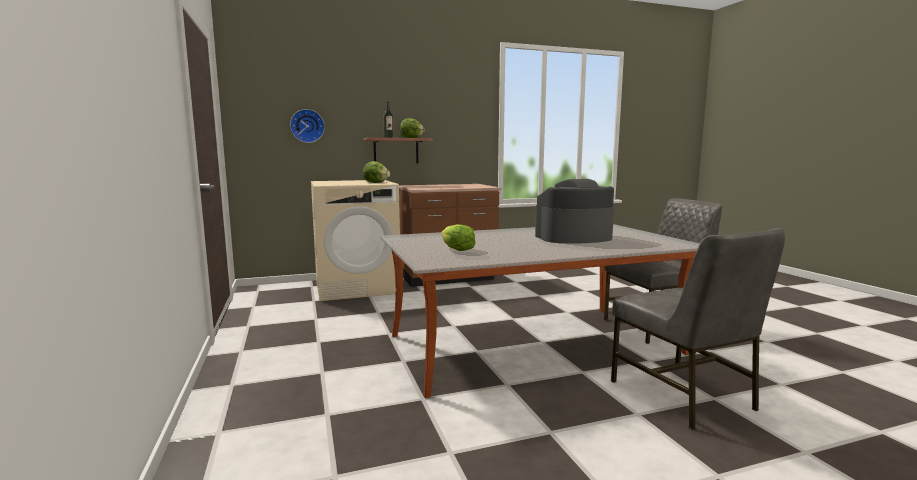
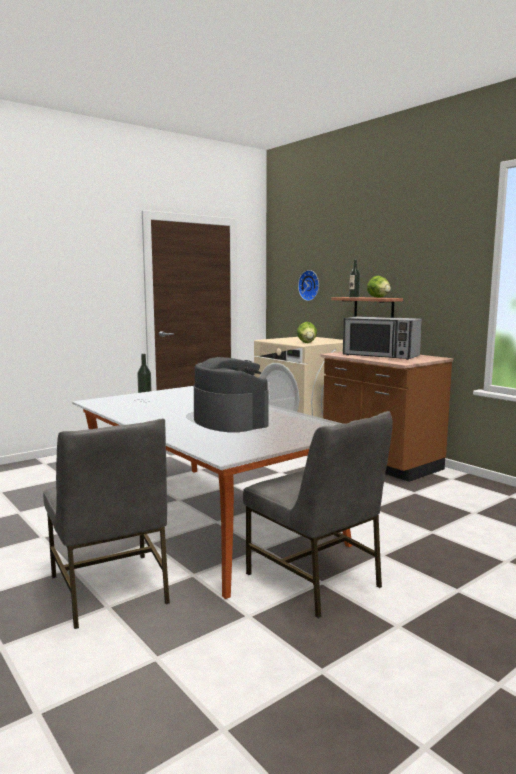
camera: 70 degrees right, 0 degrees up
lettuce [441,224,476,251] -> bottle [137,354,152,403]
grey chair [611,228,785,430] -> grey chair turned 75 degrees counterclockwise [43,418,170,629]
none -> microwave [343,316,422,360]

